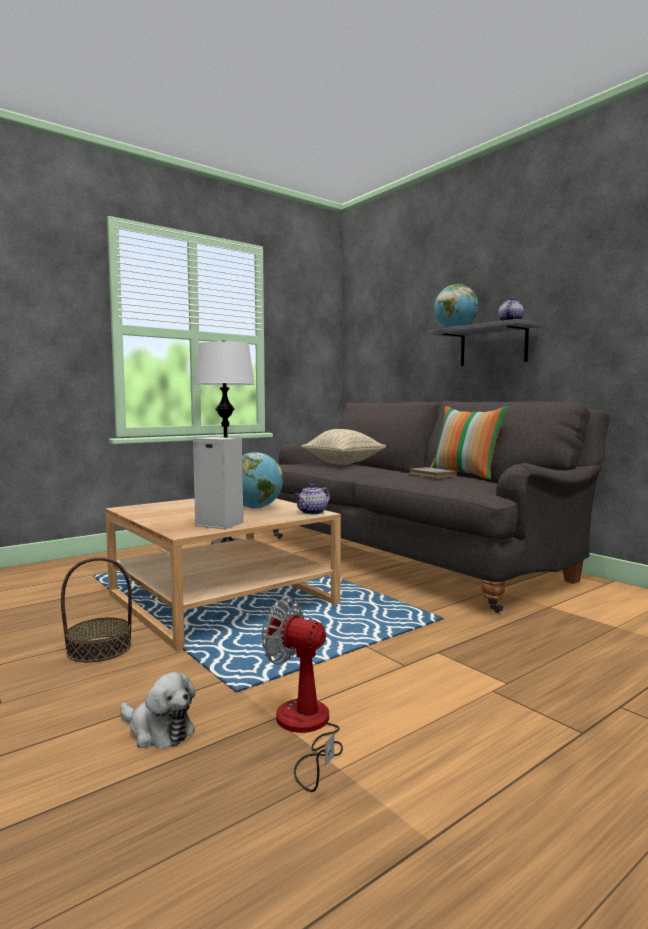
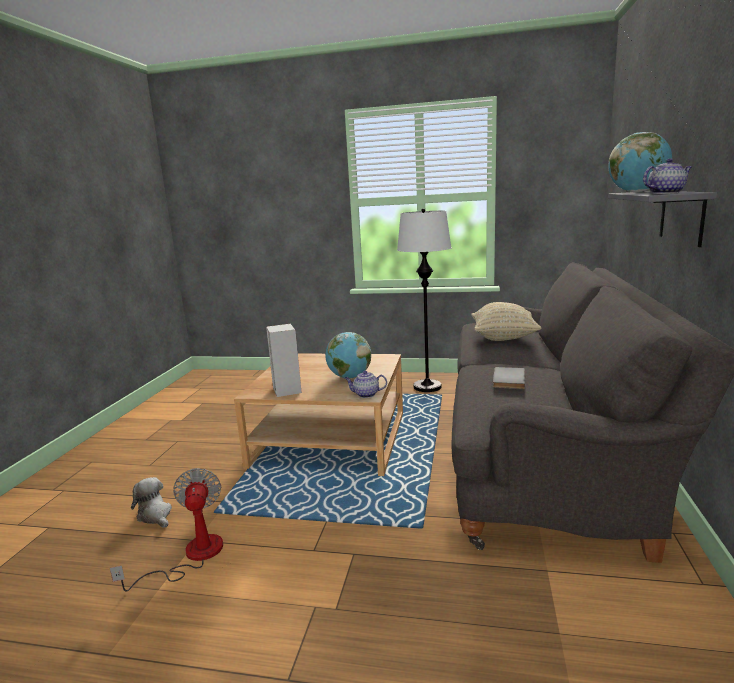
camera: 50 degrees right, 10 degrees up
basket [61,557,132,662] -> none
plush toy [120,672,196,749] -> plush toy turned 150 degrees clockwise [131,477,172,528]
pillow [430,406,509,480] -> none

